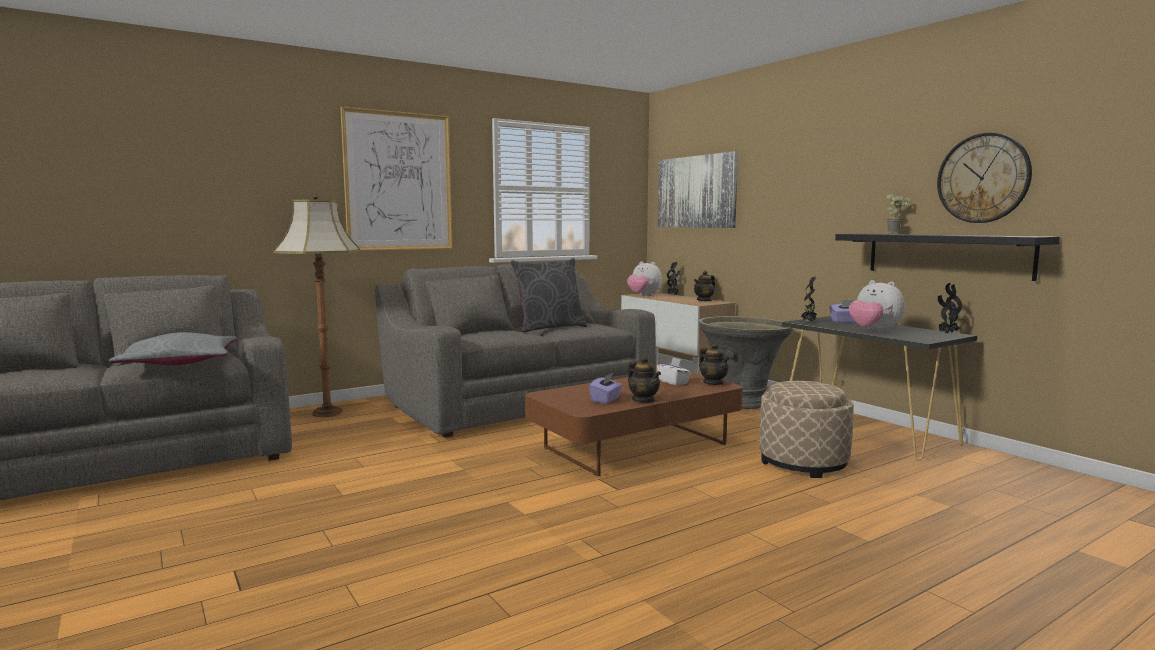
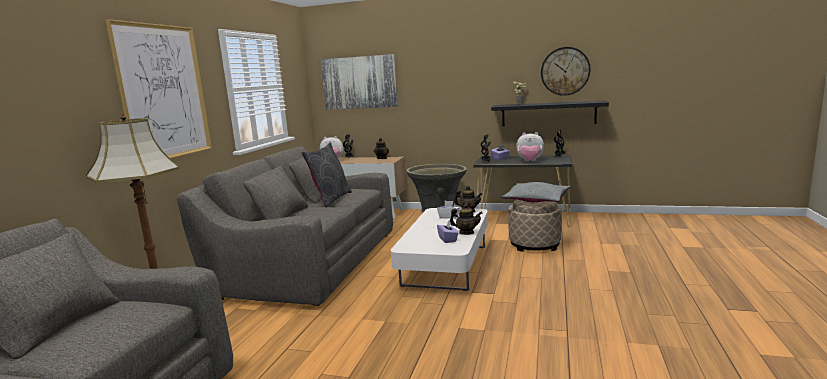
camera: 40 degrees left, 5 degrees up
grey pillow [109,332,237,365] -> grey pillow moved to [501,182,570,202]
brown coffee table [525,372,743,476] -> white coffee table [391,208,488,291]

